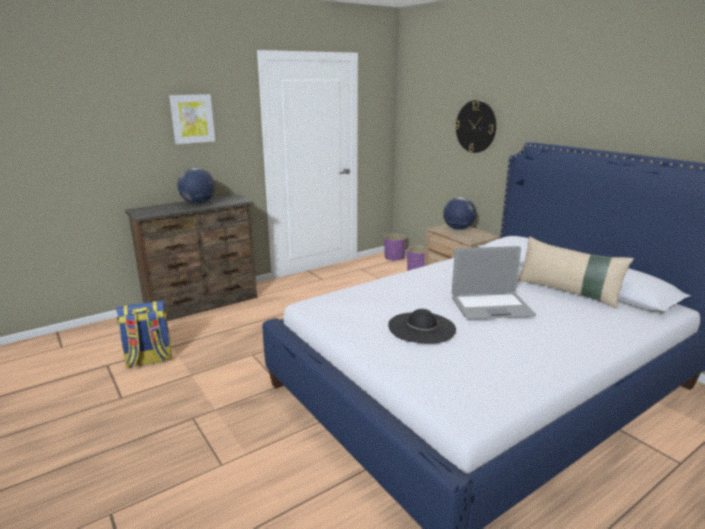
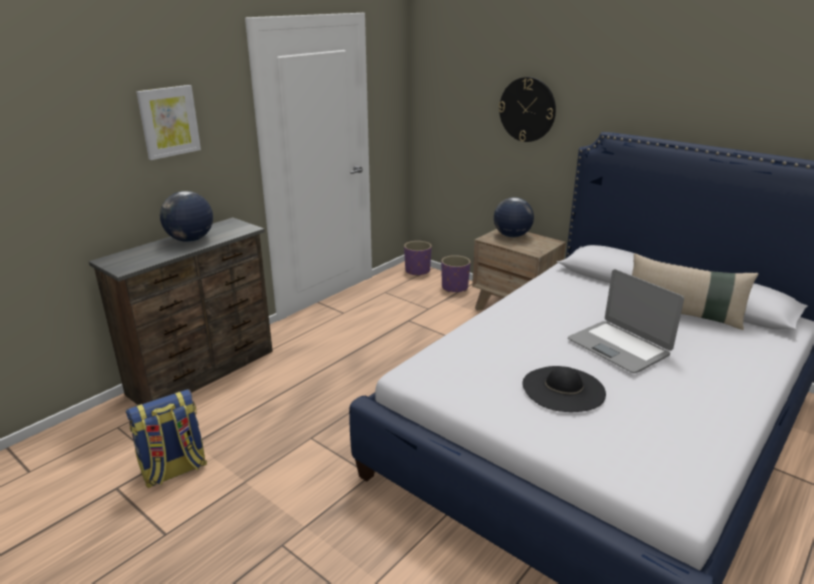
camera: 15 degrees left, 5 degrees up
laptop [452,246,536,319] -> laptop turned 75 degrees clockwise [568,269,684,373]

